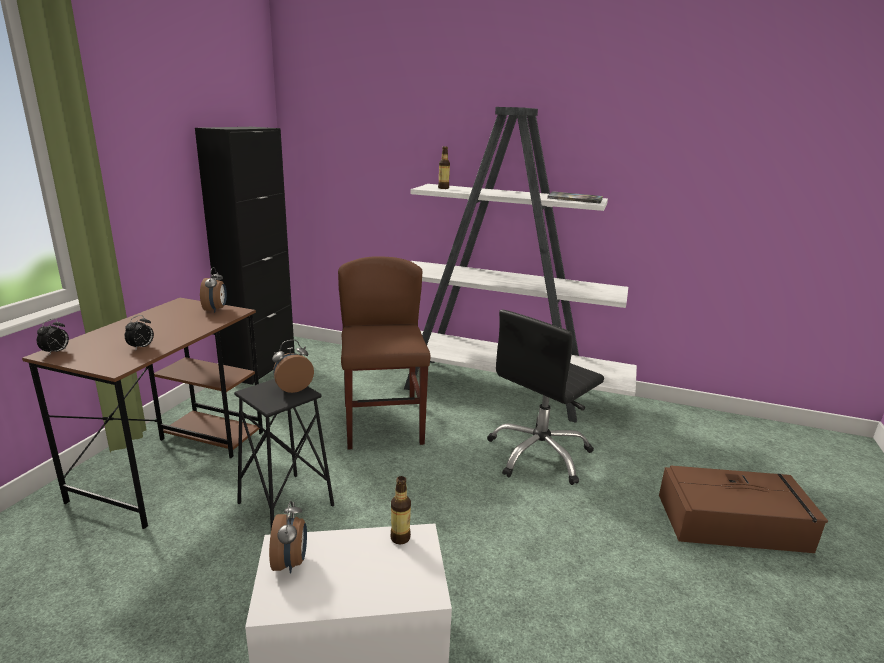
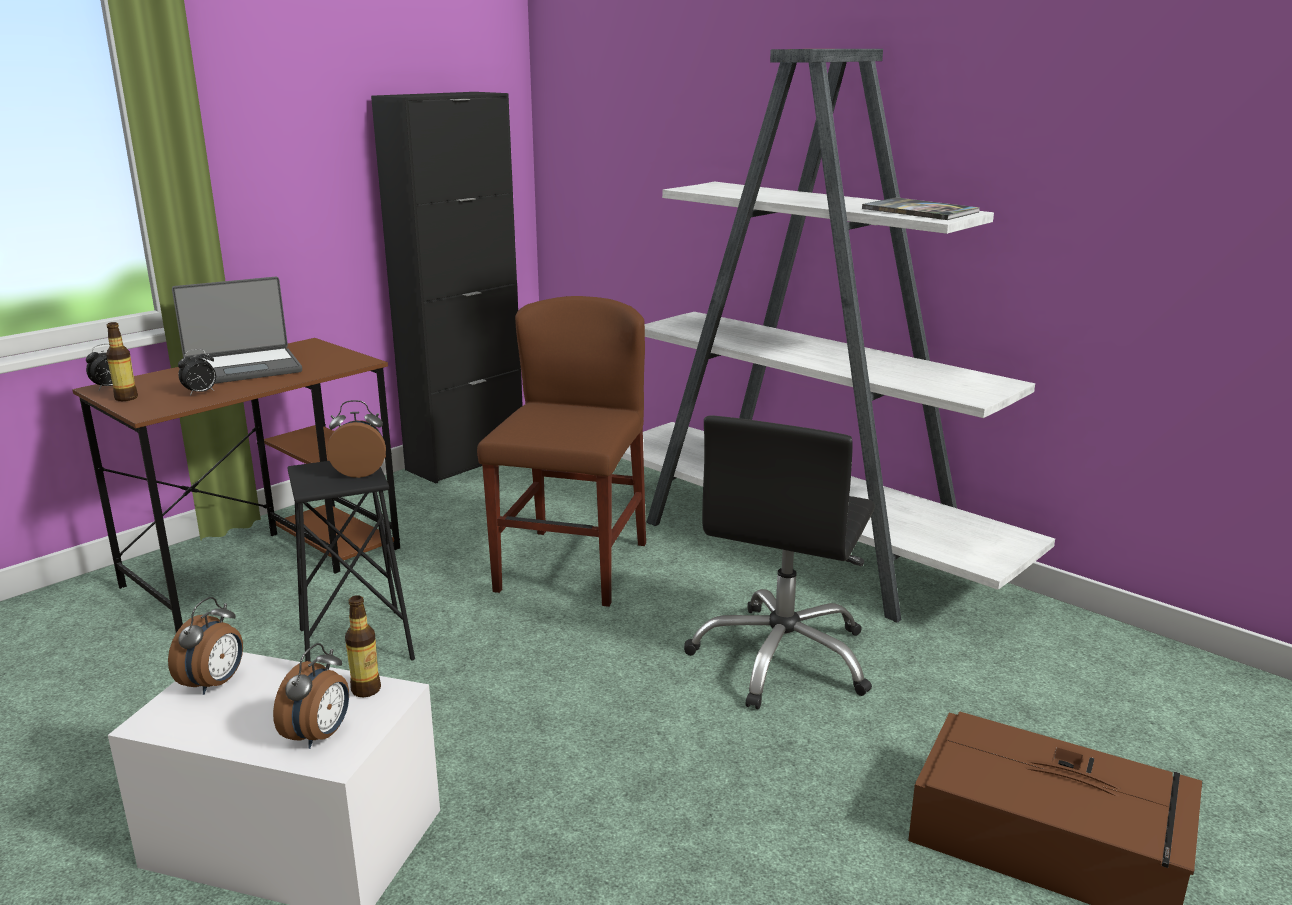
camera: 25 degrees right, 0 degrees up
alarm clock [200,267,227,313] -> alarm clock moved to [273,643,349,749]
bottle [438,146,450,189] -> bottle moved to [106,322,138,401]
black office chair [487,310,604,485] -> black office chair turned 45 degrees counterclockwise [684,416,875,710]
none -> laptop [172,277,302,384]

